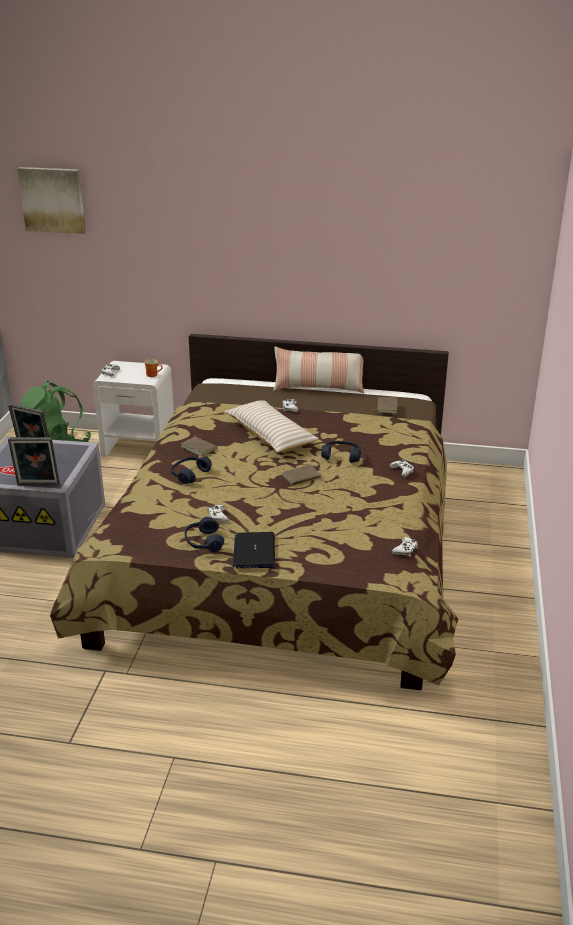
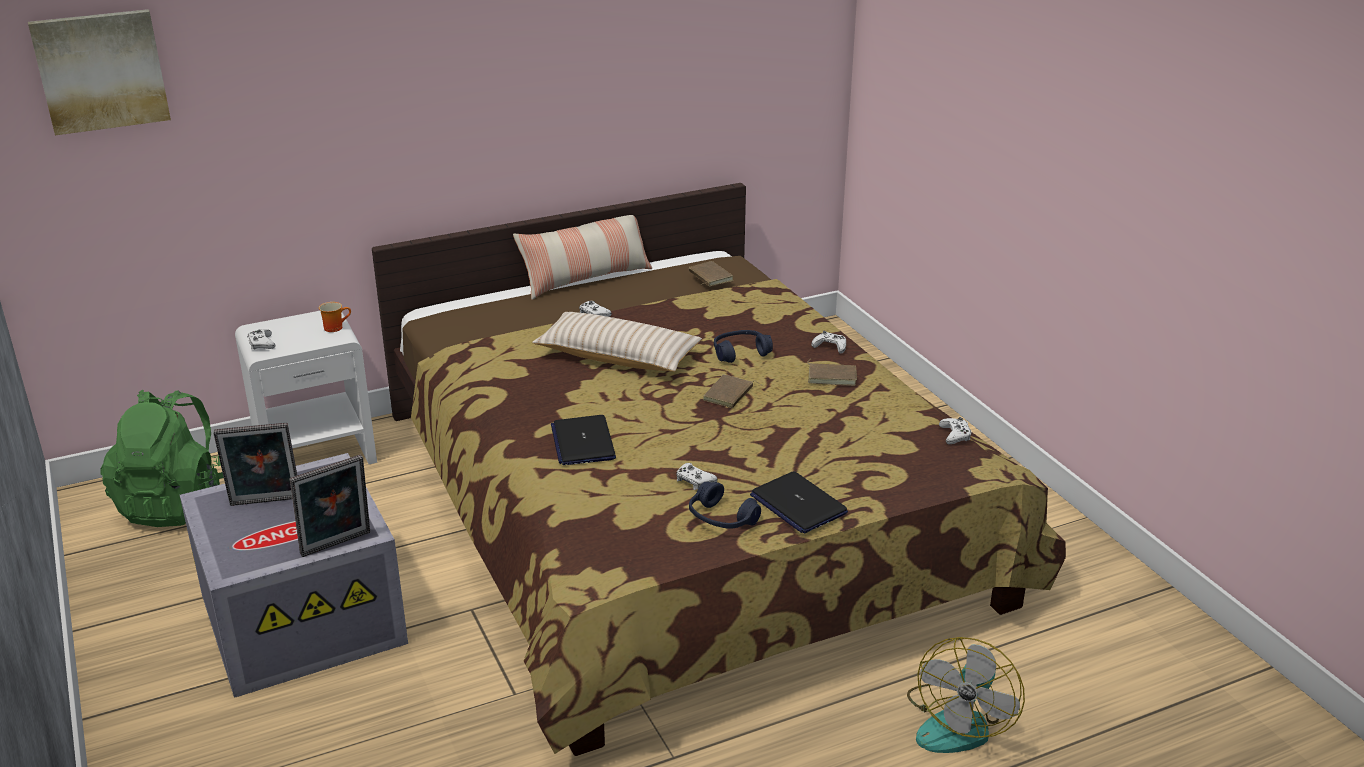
camera: 35 degrees left, 0 degrees up
blue headphones [171,456,212,484] -> laptop [551,415,616,465]
brown book [181,434,217,457] -> brown book moved to [808,359,857,386]
none -> fan [907,637,1025,753]

